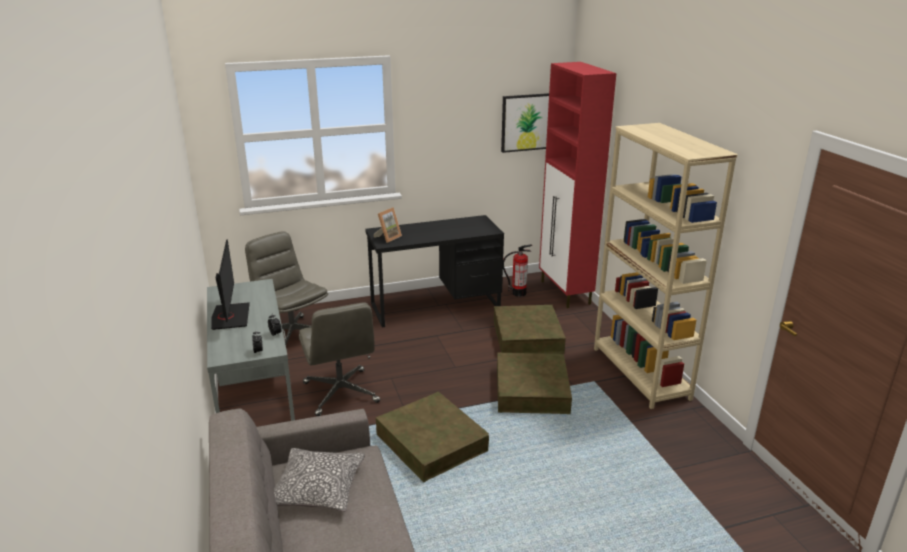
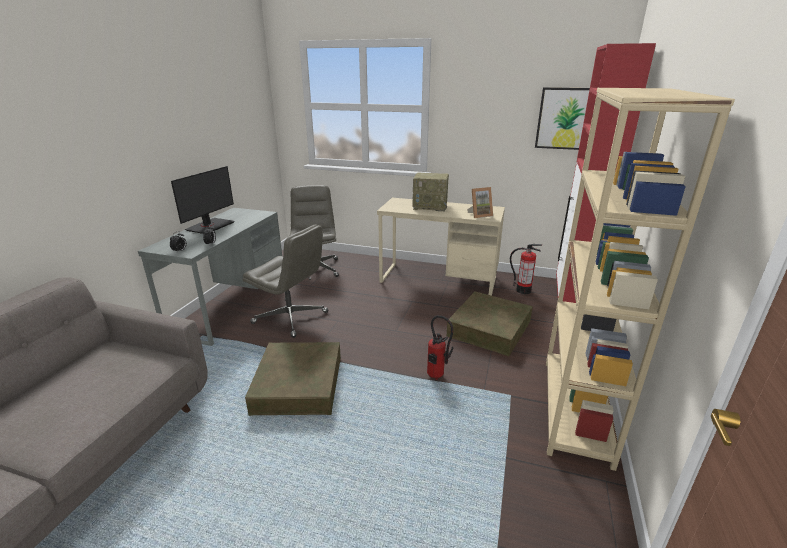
camera: 35 degrees right, 0 degrees up
pillow [274,448,365,512] -> none
grey office chair [299,302,380,416] -> grey office chair turned 75 degrees counterclockwise [243,224,329,338]
black desk [365,215,504,327] -> beige desk [377,198,505,296]
picture frame [374,207,402,243] -> picture frame moved to [467,187,493,218]
brown storage box [497,353,572,414] -> fire extinguisher [427,315,453,380]
none -> radio [413,172,449,211]

